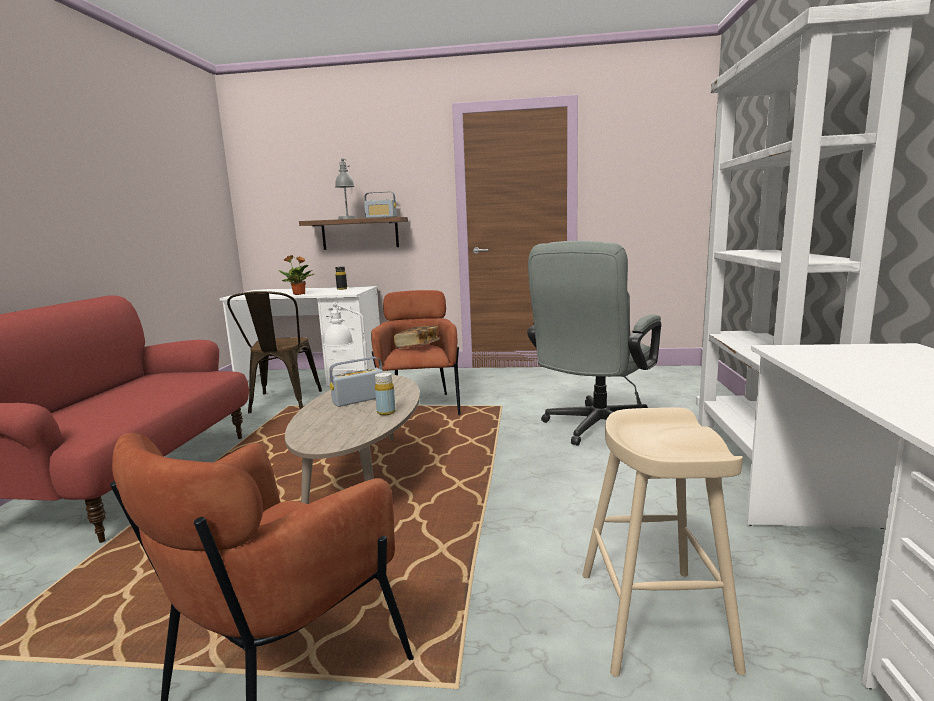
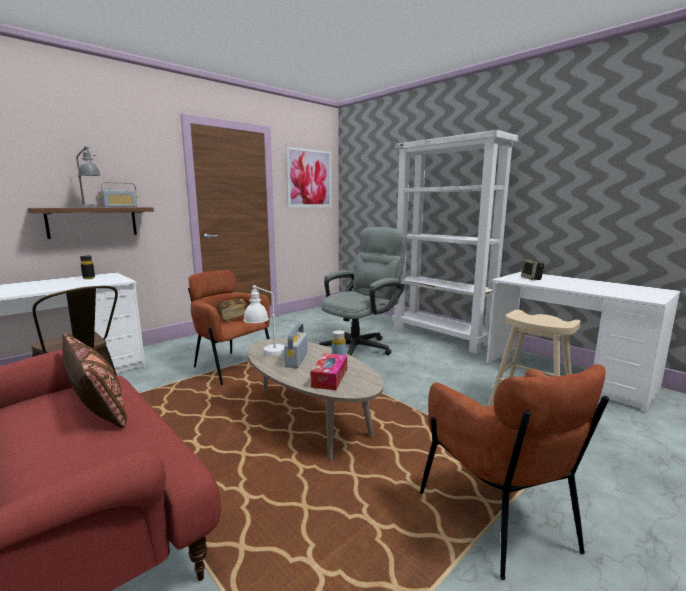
camera: 50 degrees left, 0 degrees up
potted plant [278,255,314,295] -> none
grey office chair [527,241,661,446] -> grey office chair turned 120 degrees counterclockwise [319,227,407,356]
none -> brown pillow [62,333,127,428]
none -> picture [286,147,332,207]
none -> tissue box [310,353,347,390]
none -> speaker [521,259,544,280]

